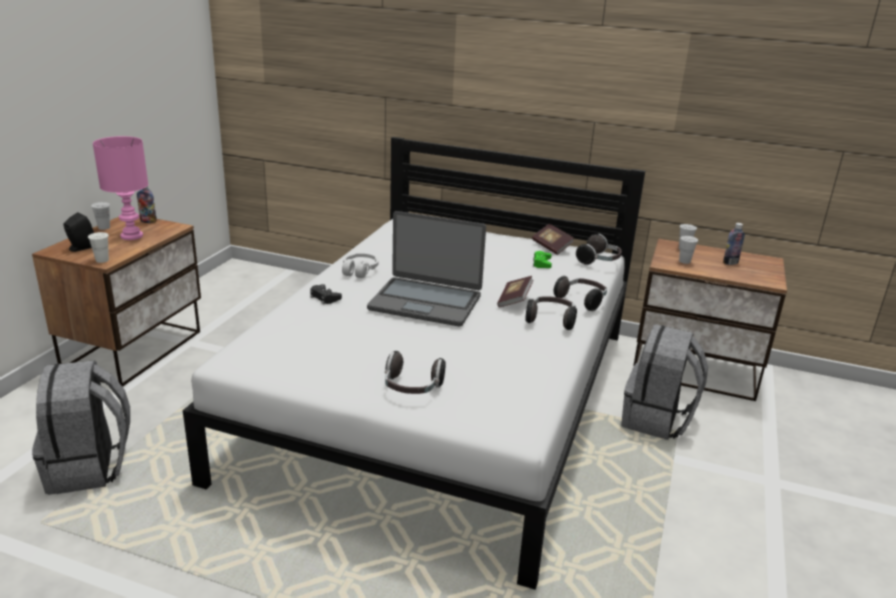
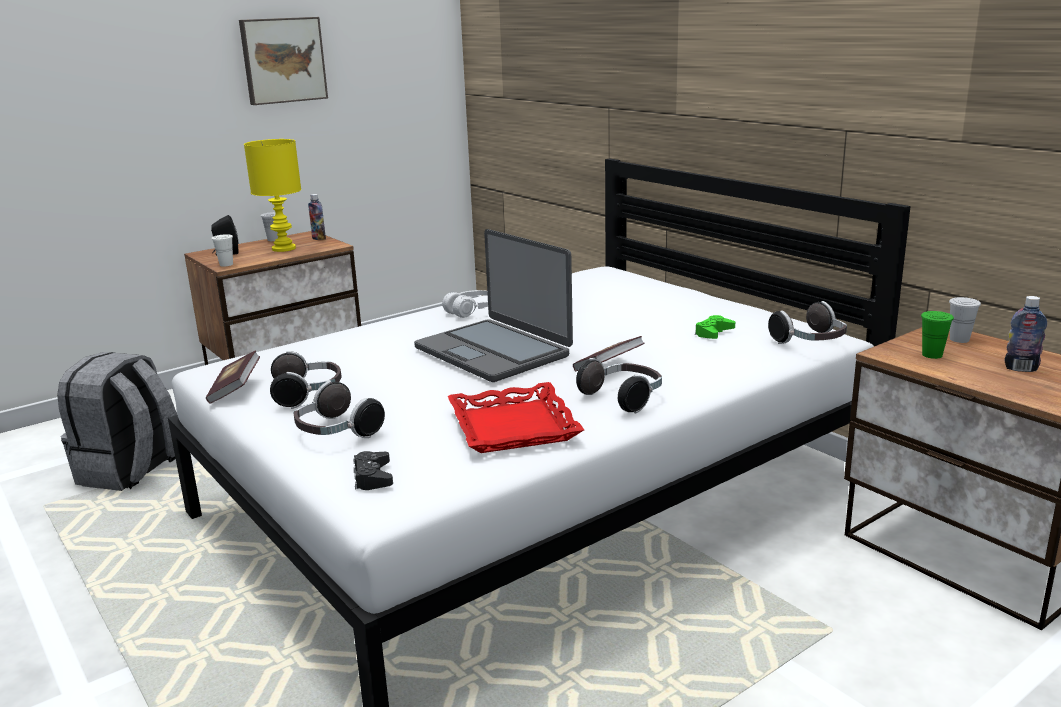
camera: 35 degrees right, 5 degrees down
pink table lamp [93,136,148,240] -> yellow table lamp [244,139,301,252]
black game controller [310,284,342,305] -> black game controller moved to [353,451,393,490]
book [532,224,574,255] -> book moved to [206,350,260,404]
headphones [554,275,607,311] -> headphones moved to [270,351,342,409]
grey backpack [621,324,708,440] -> none
white cup [679,236,698,264] -> green cup [921,311,954,359]
none -> picture [239,17,328,105]
none -> red tray [448,382,584,453]

